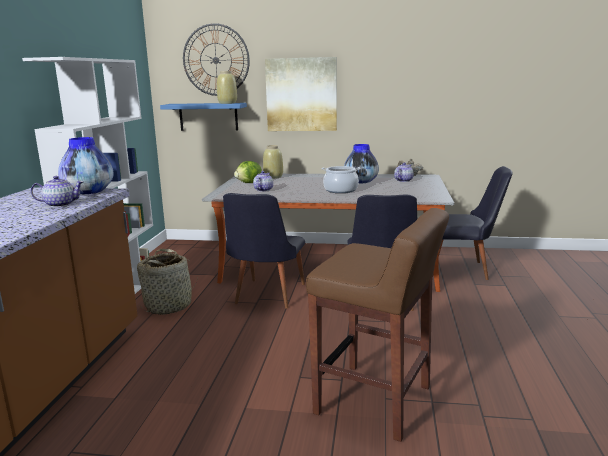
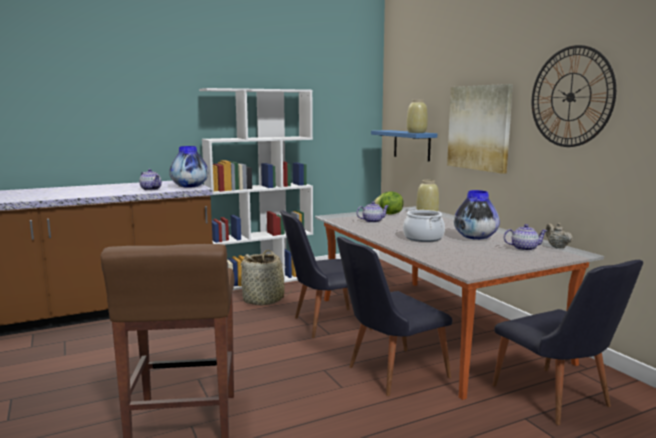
camera: 55 degrees right, 5 degrees down
wall clock [183,23,250,96] -> wall clock moved to [531,45,616,147]

